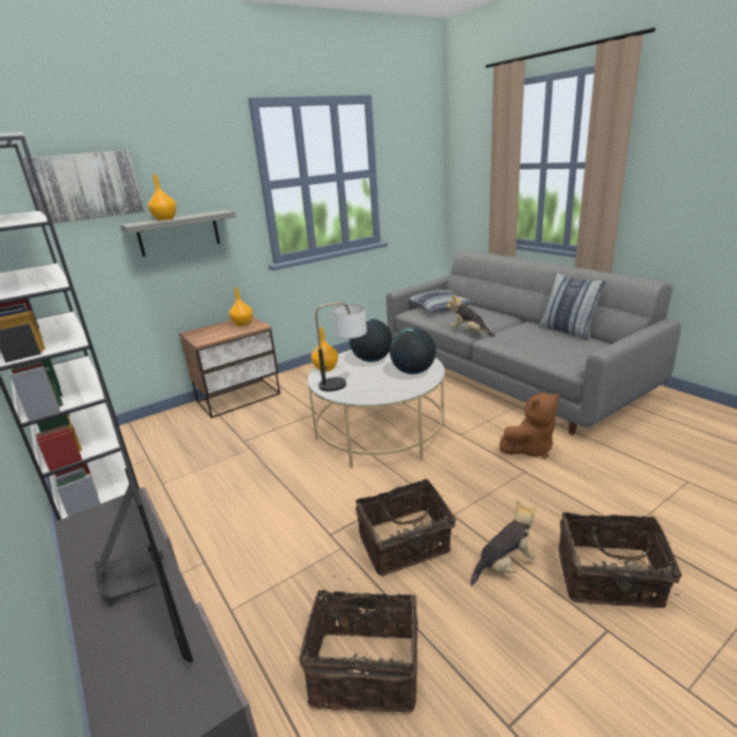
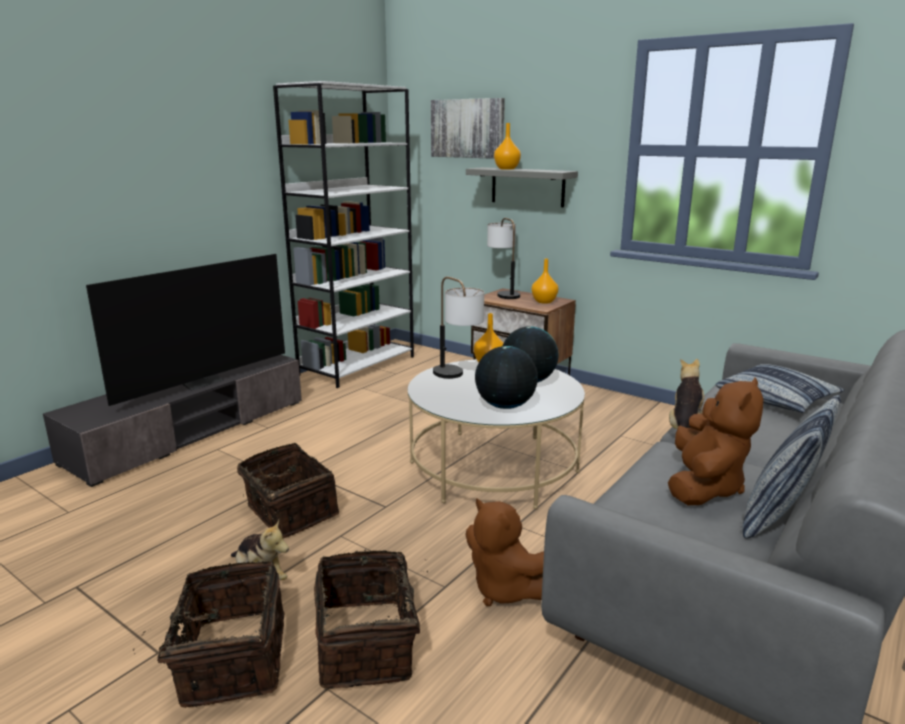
camera: 70 degrees right, 5 degrees down
basket [299,576,418,713] -> basket moved to [314,550,428,689]
none -> table lamp [487,218,520,299]
none -> brown plush toy [668,377,764,505]

